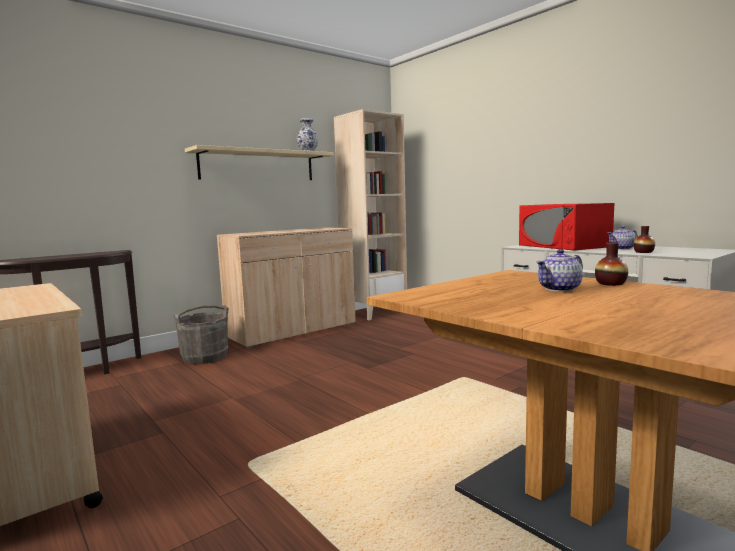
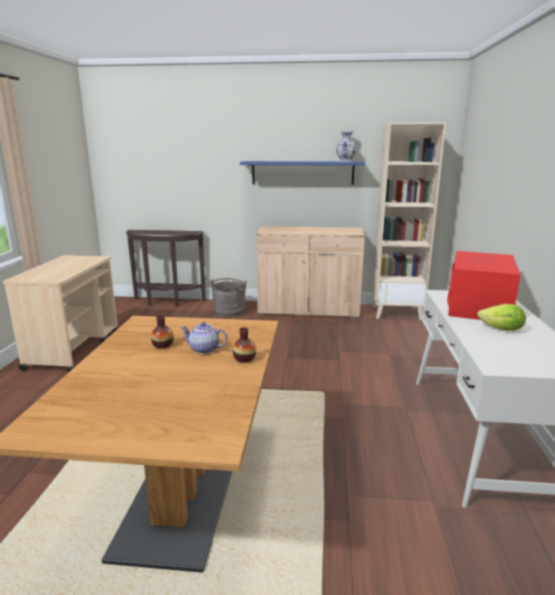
camera: 45 degrees right, 10 degrees up
beige shelf [185,145,334,180] -> blue shelf [240,161,365,185]
teapot [607,226,638,250] -> lettuce [477,304,526,331]
vase [633,226,655,253] -> vase moved to [151,316,174,349]

